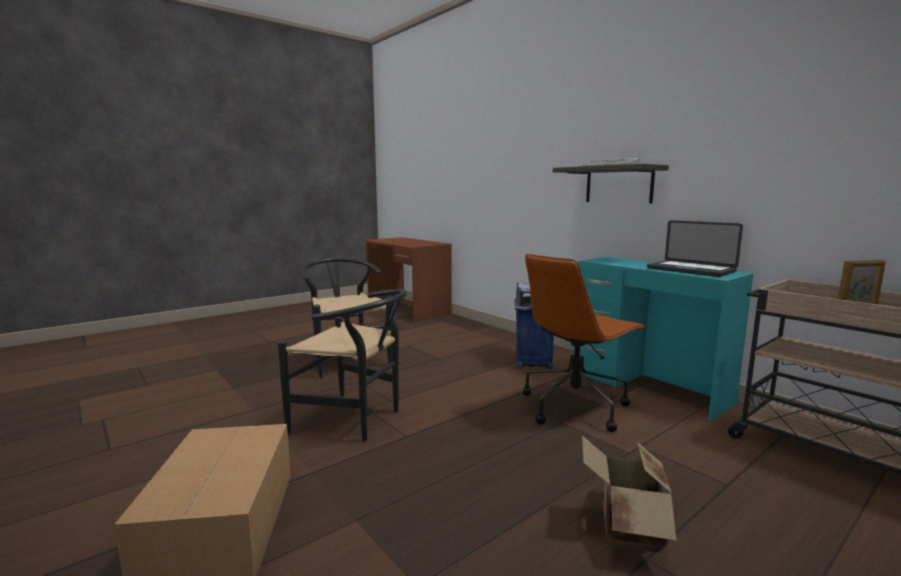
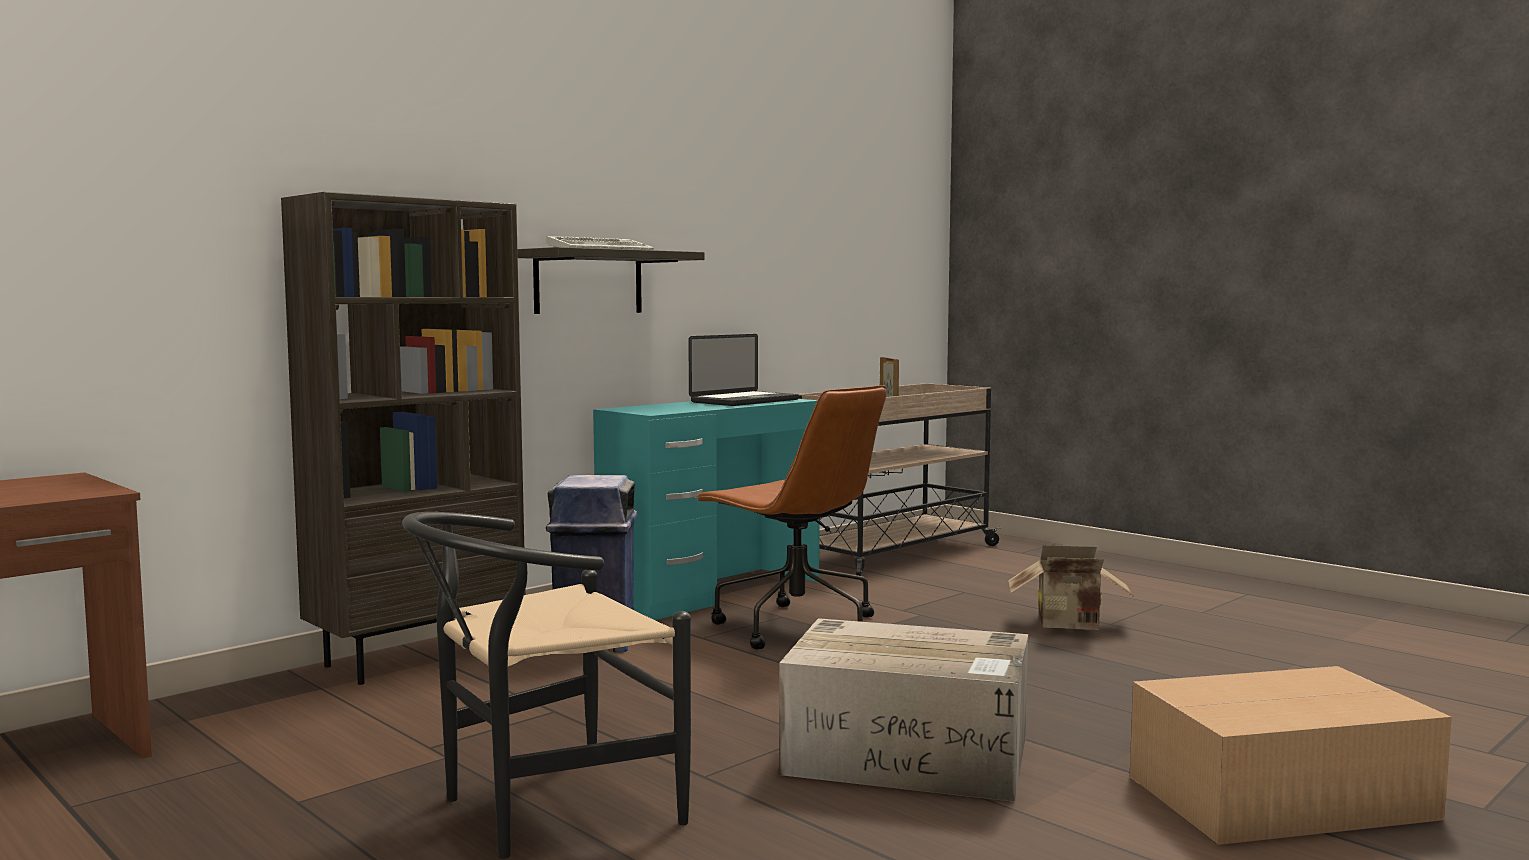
camera: 95 degrees left, 5 degrees down
black chair [278,289,407,442] -> cardboard box [779,618,1028,802]
none -> brown bookcase [281,192,526,685]

